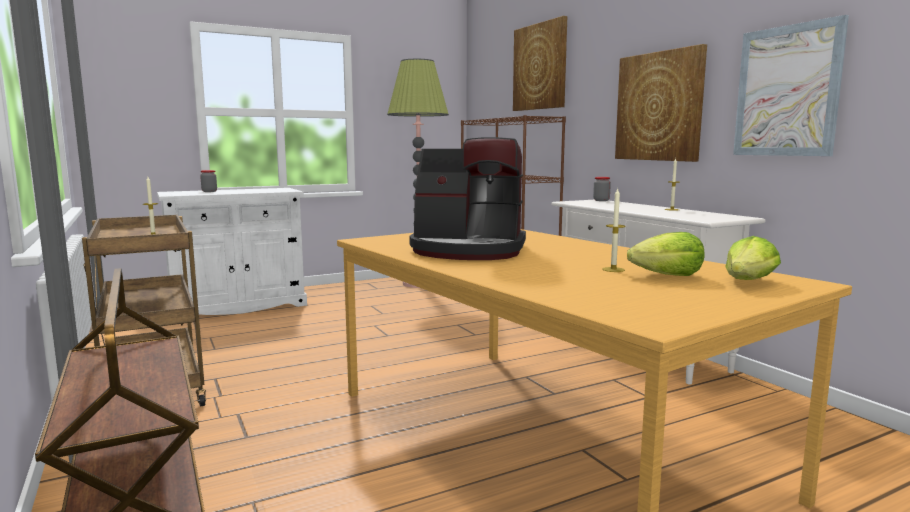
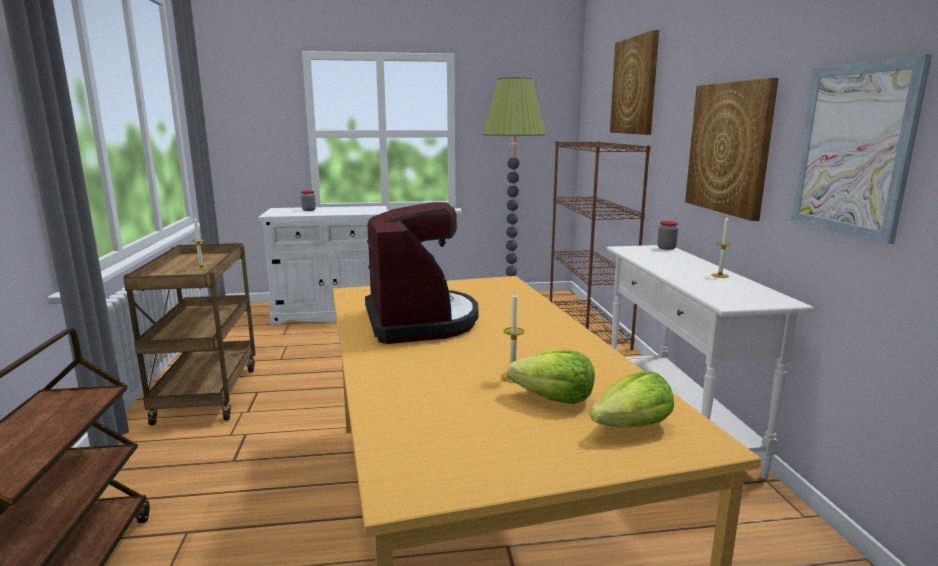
camera: 20 degrees right, 5 degrees up
coffee machine [409,137,526,260] -> coffee machine turned 135 degrees counterclockwise [365,202,479,344]

